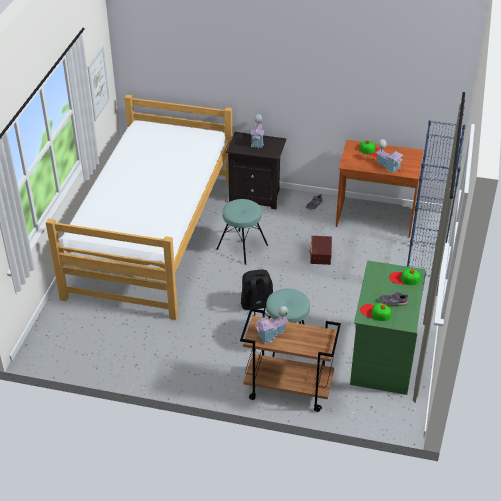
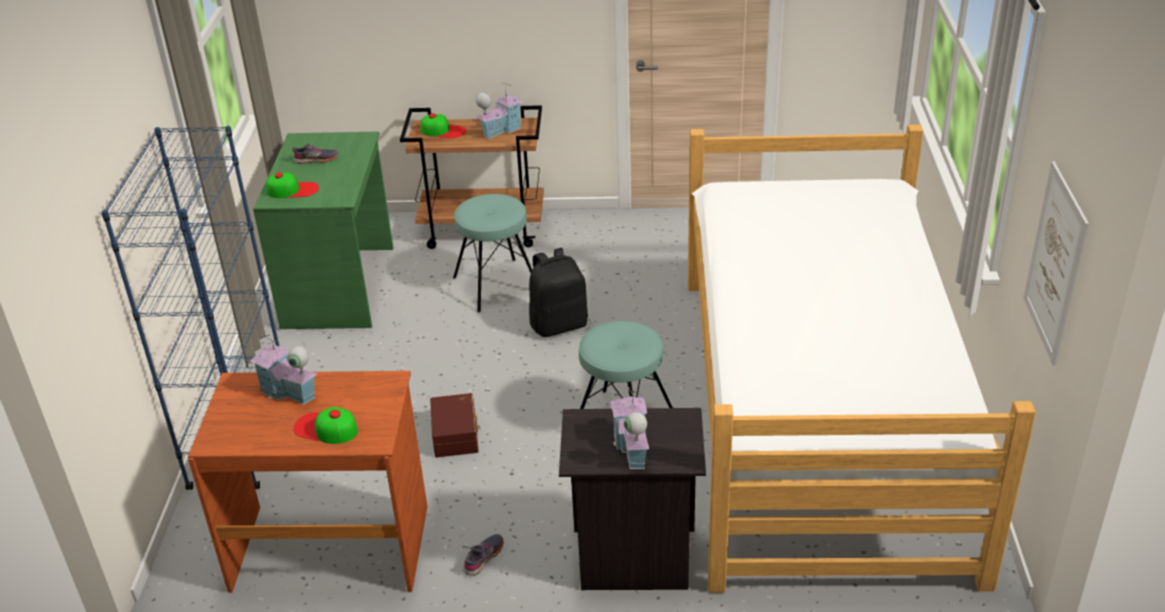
camera: 170 degrees right, 5 degrees down
cap [360,303,391,321] -> cap moved to [421,113,466,138]

